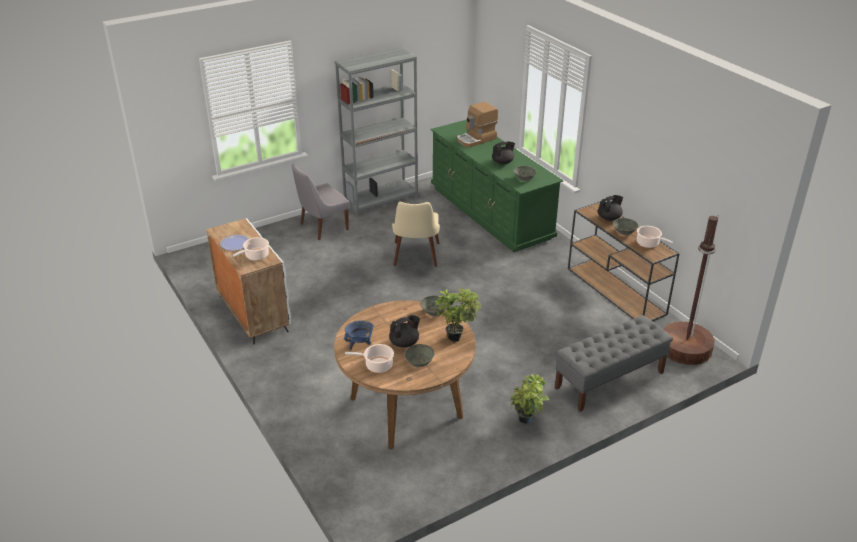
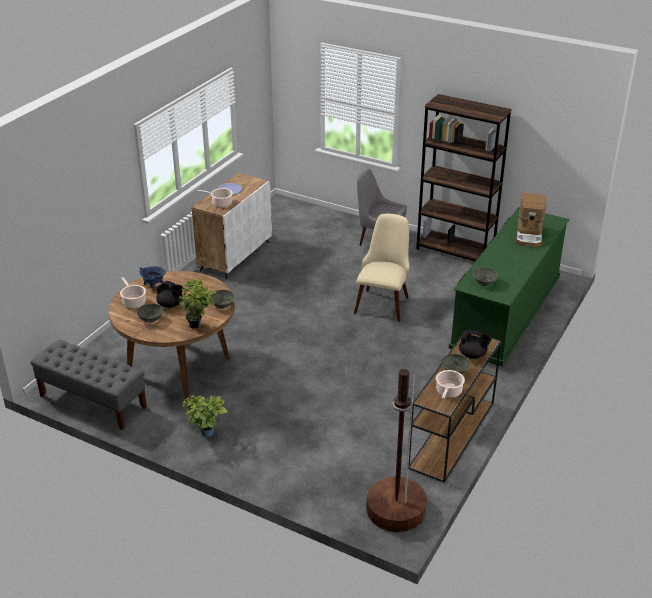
camera: 60 degrees right, 0 degrees up
grey bookcase [335,47,418,216] -> brown bookcase [416,94,512,261]
beige chair [392,202,440,267] -> beige chair turned 135 degrees clockwise [354,214,409,322]
coffee machine [457,102,498,147] -> coffee machine turned 105 degrees counterclockwise [516,193,547,247]
black teapot [492,142,515,165] -> none
grey bench [555,315,673,412] -> grey bench moved to [30,339,147,430]

